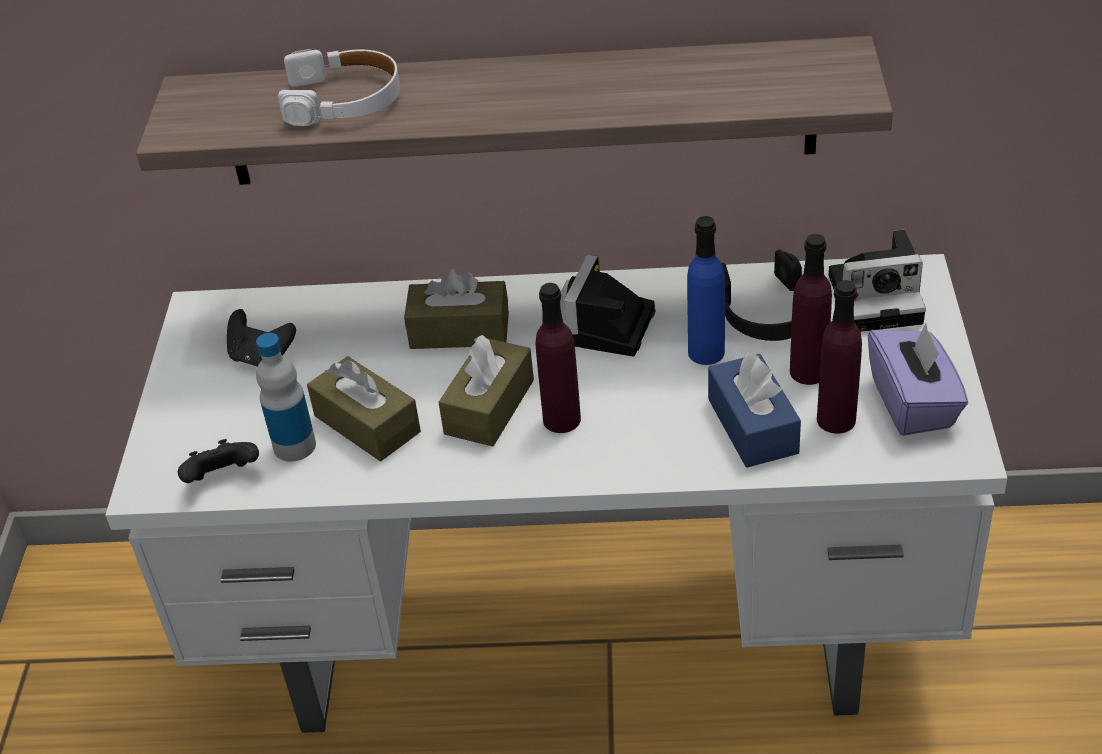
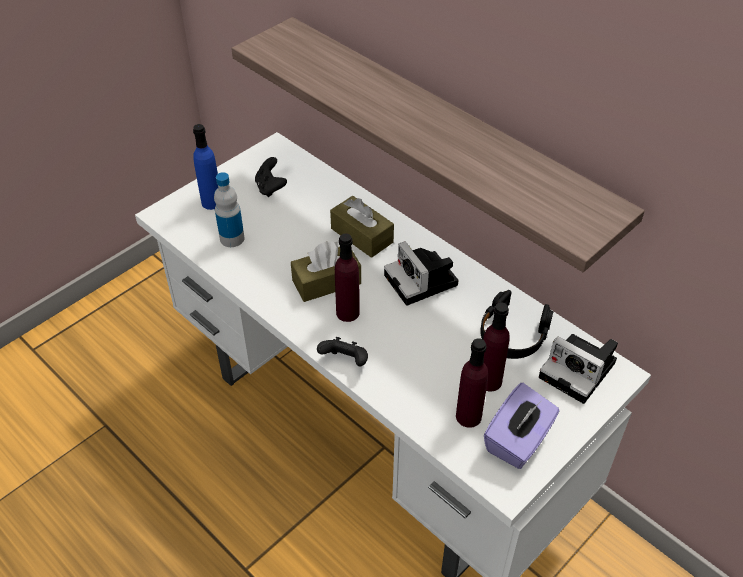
camera: 40 degrees right, 5 degrees up
black game controller [178,439,259,483] -> black game controller moved to [317,337,368,366]
white headphones [278,49,400,126] -> none
brown tissue box [307,356,421,461] -> none
camera [560,255,656,356] -> camera turned 90 degrees counterclockwise [384,241,458,306]
blue bottle [687,216,725,365] -> blue bottle moved to [193,124,218,210]
blue tissue box [708,351,801,468] -> none

